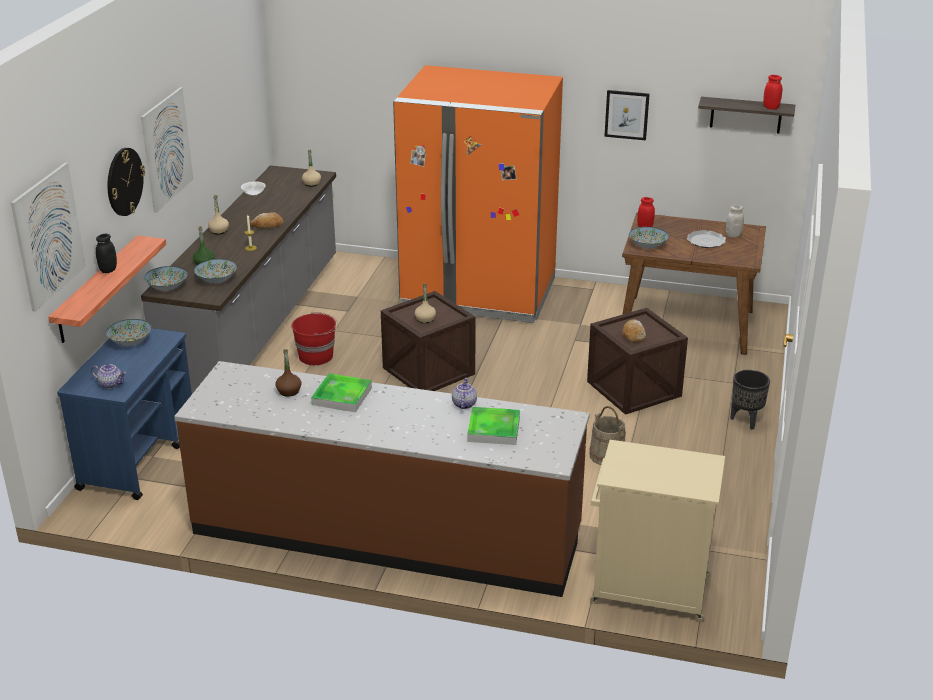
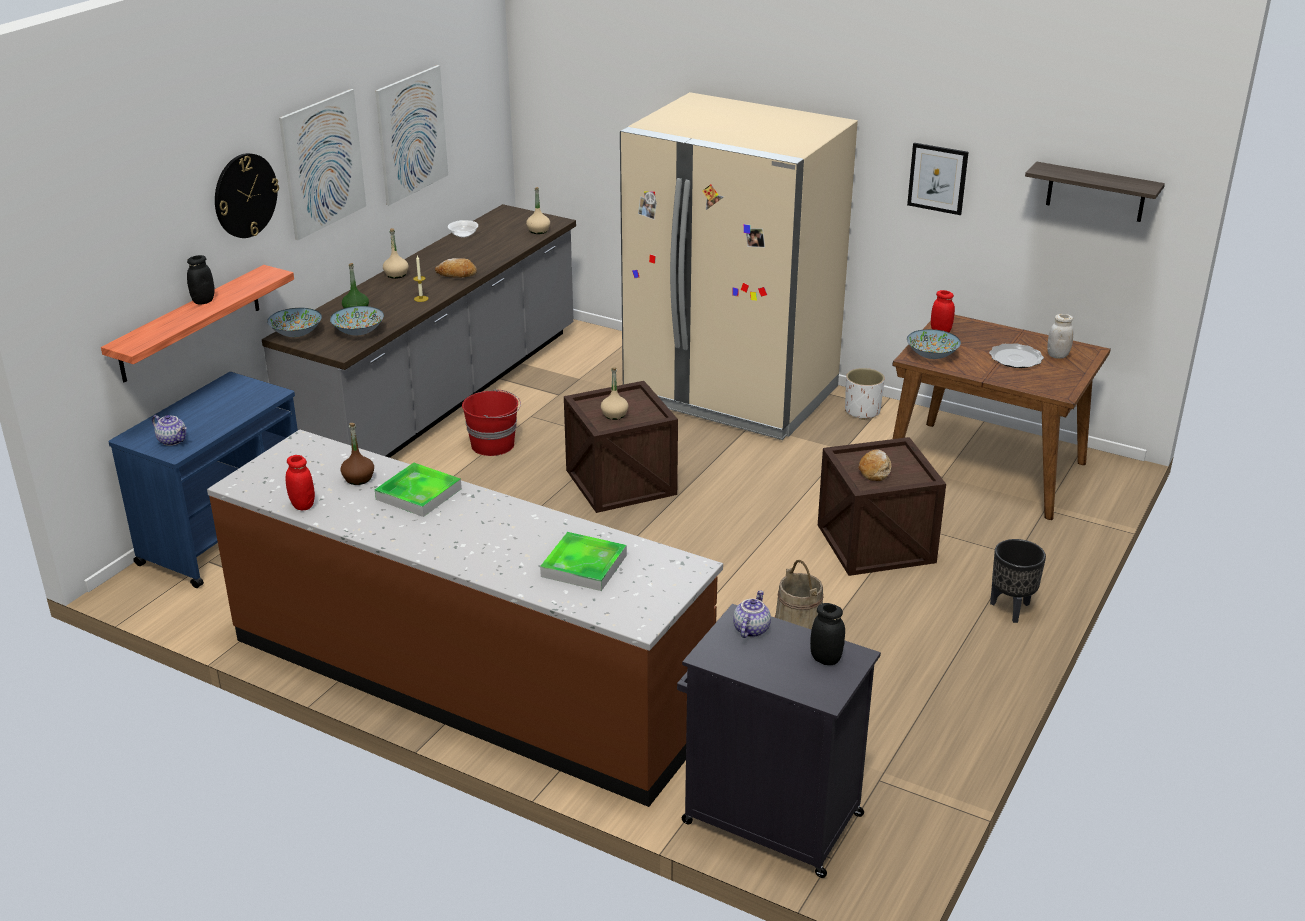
camera: 15 degrees right, 0 degrees up
picture [11,162,86,312] -> picture moved to [375,65,448,205]
bowl [105,319,152,346] -> none
orange fridge [393,65,563,323] -> beige fridge [620,92,858,440]
teapot [452,378,477,409] -> teapot moved to [733,590,771,638]
beige cabinet [590,440,725,622] -> black cabinet [677,604,881,878]
red jar [763,75,782,110] -> red jar moved to [286,455,315,510]
none -> black jar [810,603,845,665]
none -> white planter [845,368,885,420]

